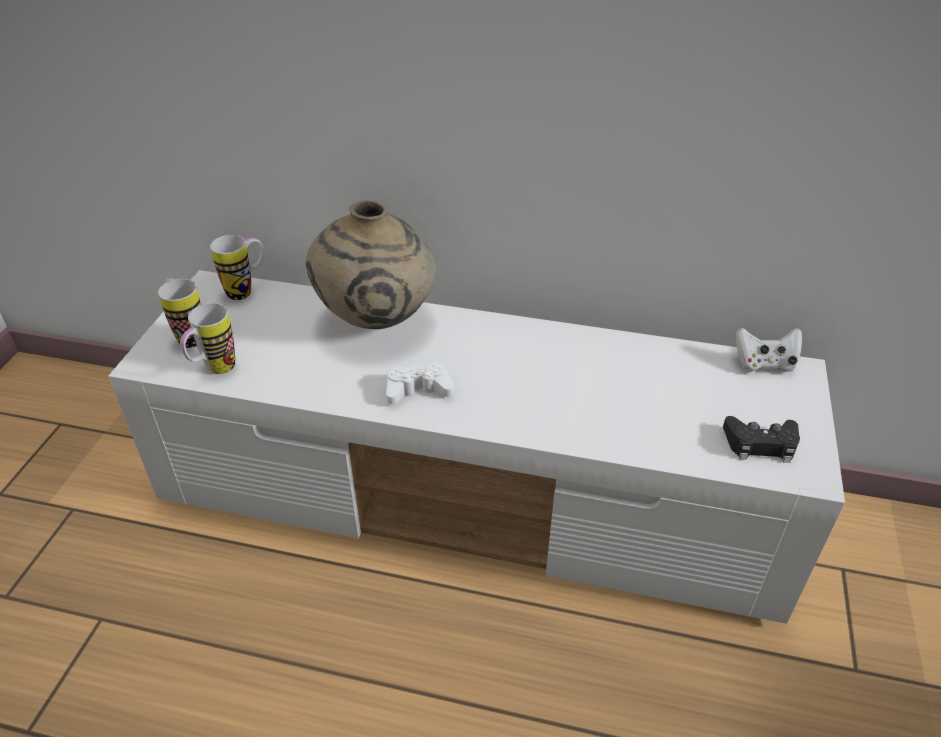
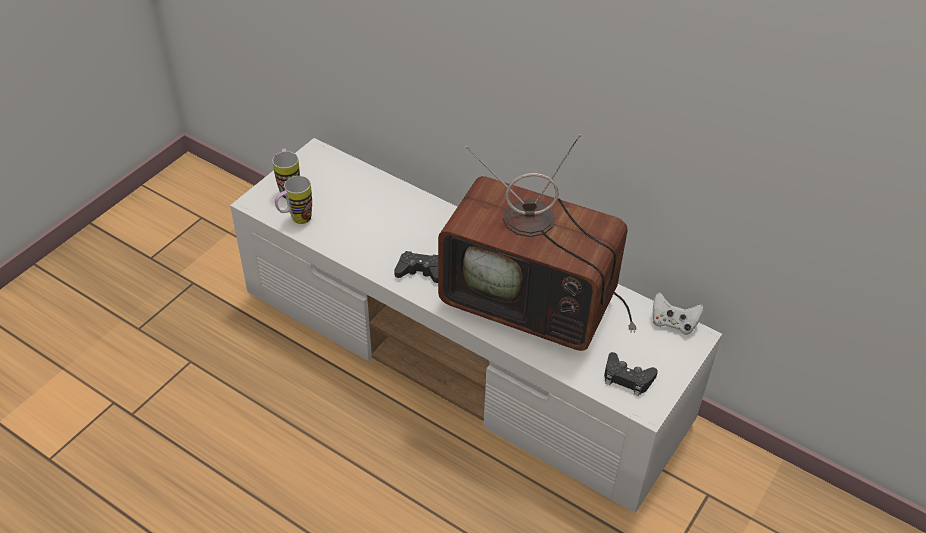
camera: 20 degrees right, 5 degrees up
mug [210,235,264,300] -> none
beige vase [306,200,436,329] -> none
white game controller [386,360,454,405] -> black game controller [394,251,438,283]
none -> television [438,134,636,351]

